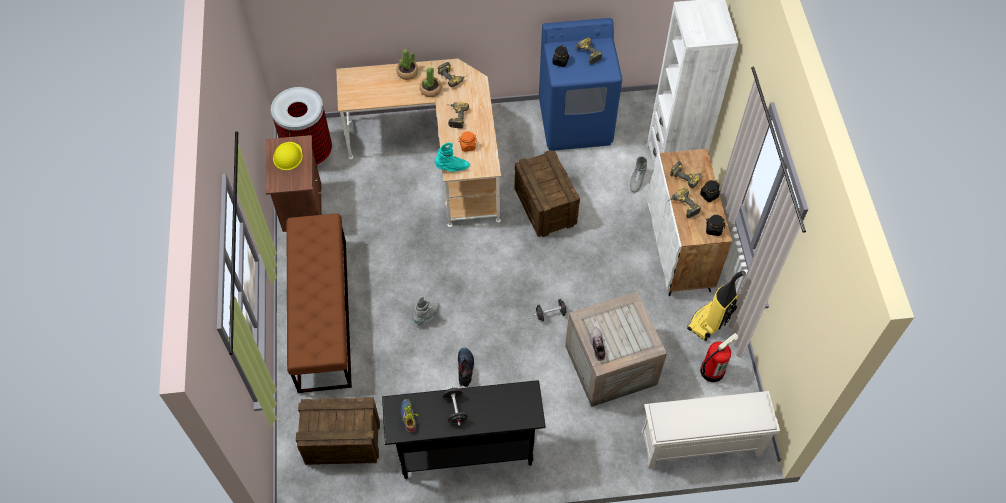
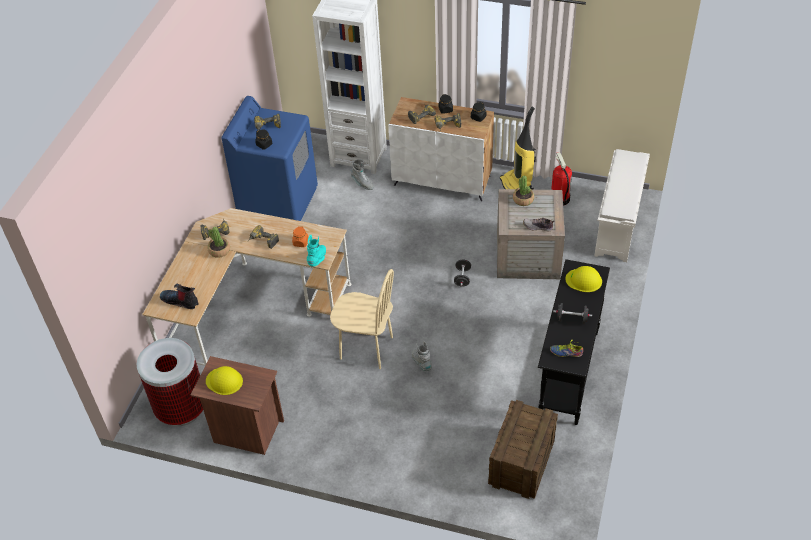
camera: 65 degrees left, 10 degrees down
brown bench [286,213,352,393] -> none
potted plant [396,49,418,80] -> potted plant moved to [513,176,534,206]
boot [458,347,474,387] -> boot moved to [160,284,198,309]
crate [514,150,580,237] -> none
none -> beige chair [330,269,394,369]
none -> yellow hard hat [565,266,602,292]

